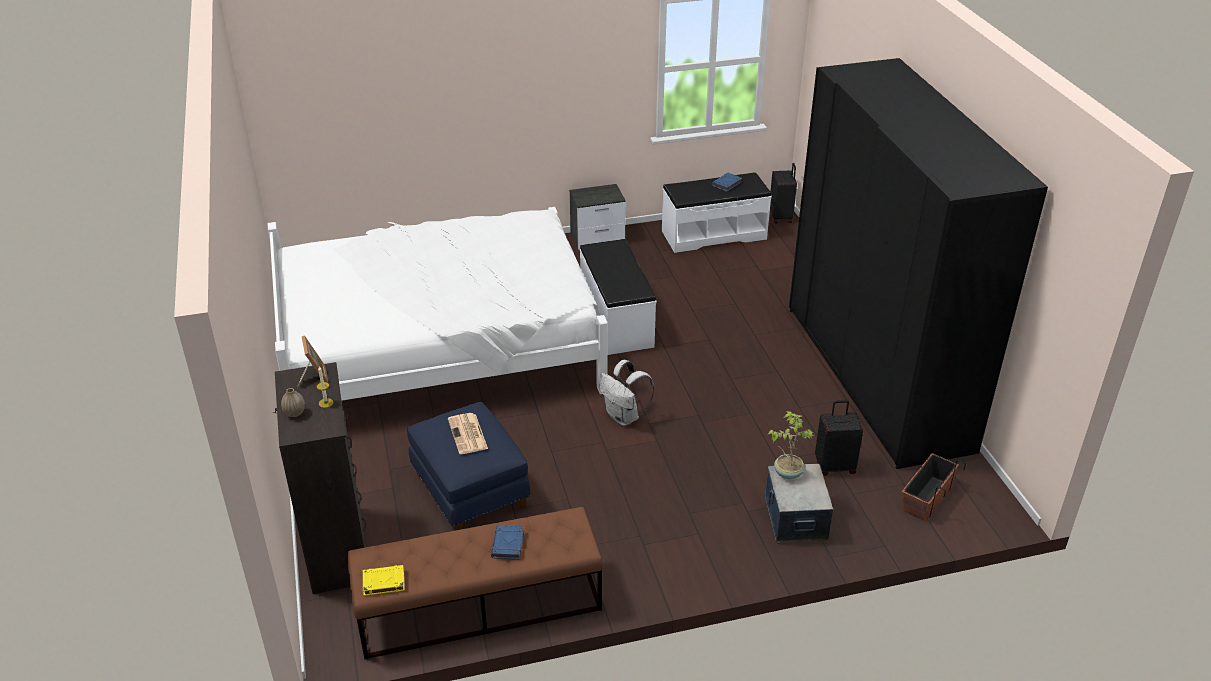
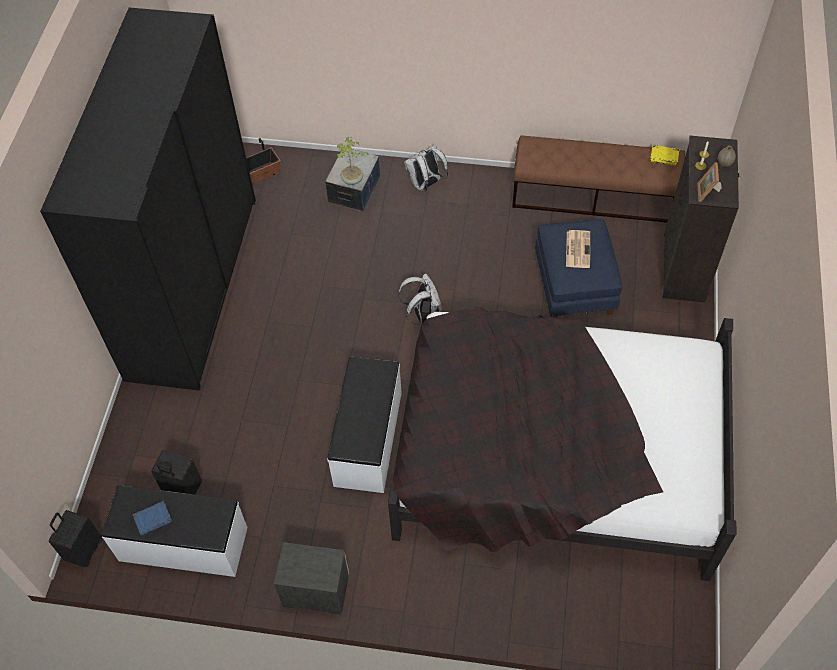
camera: 155 degrees left, 20 degrees up
white bed [267,207,608,400] -> black bed [388,301,736,581]
blue book [491,525,524,560] -> none
black suitcase [815,400,863,476] -> black suitcase moved to [151,450,202,494]
none -> white backpack [404,145,448,192]

